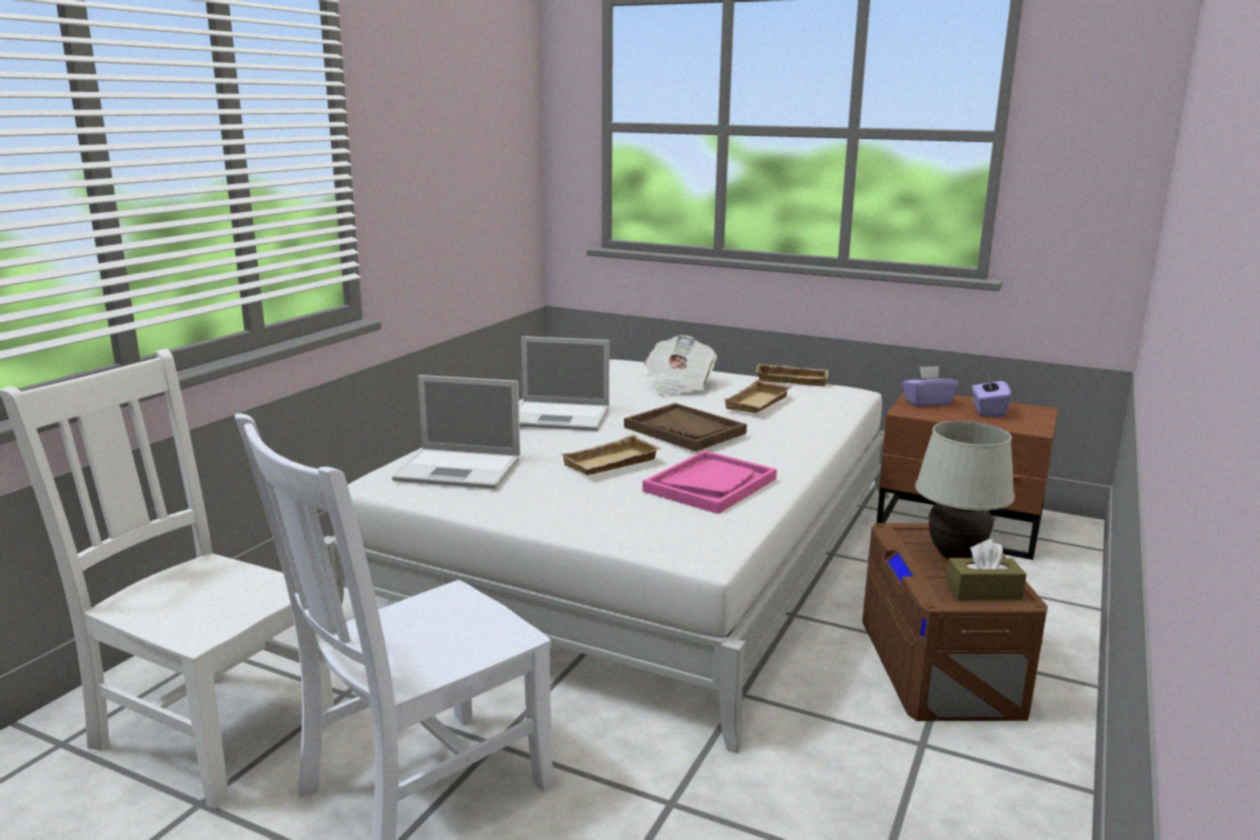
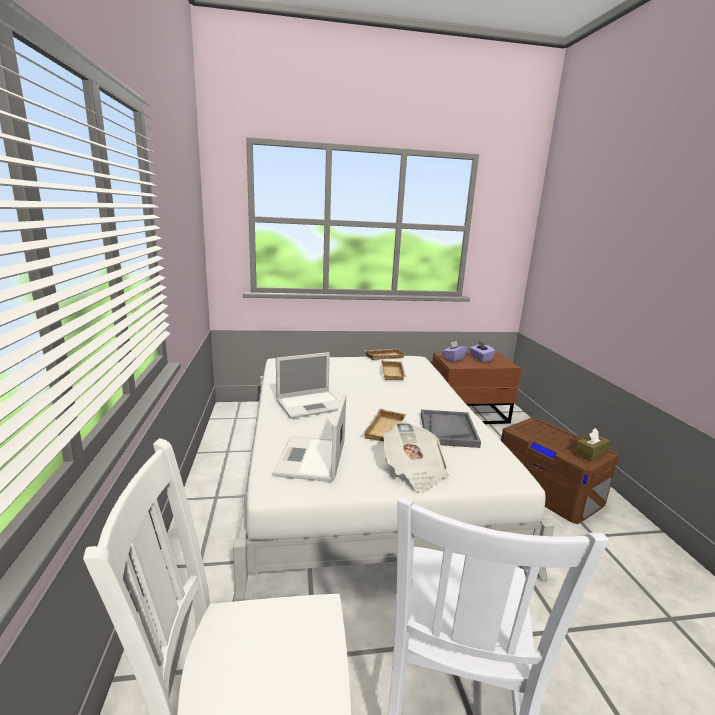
camera: 35 degrees left, 0 degrees up
laptop [392,375,520,489] -> laptop turned 120 degrees clockwise [273,394,346,482]
brown tray [624,403,747,452] -> none
pink tray [643,450,777,514] -> grey tray [421,409,481,448]
newspaper [645,335,717,395] -> newspaper moved to [383,421,449,493]
white table lamp [915,421,1015,559] -> none

